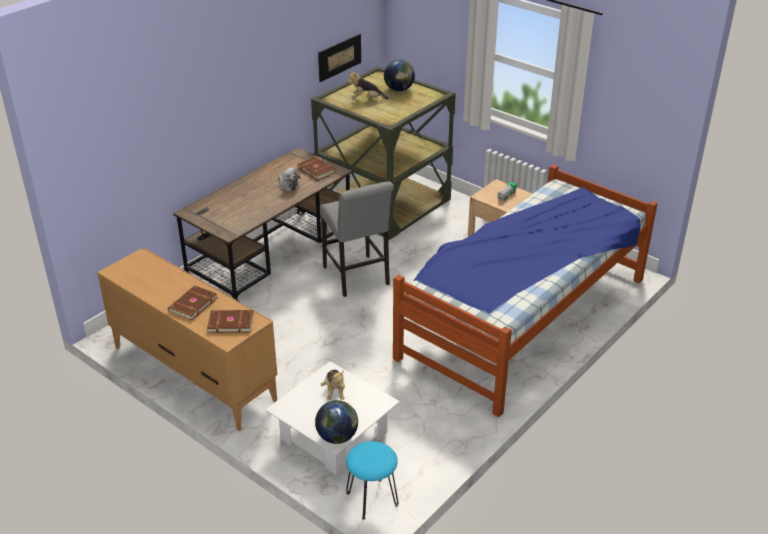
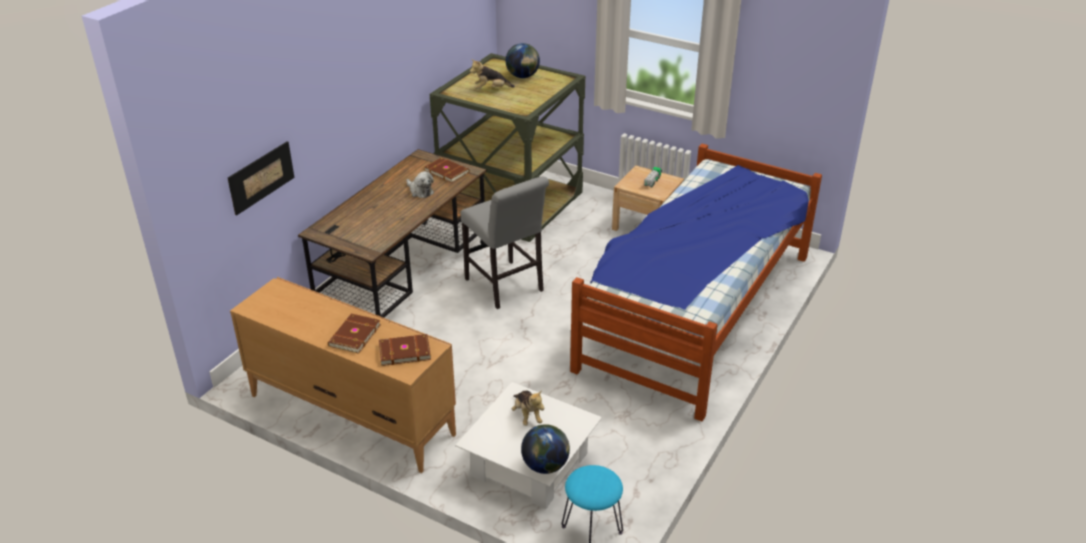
camera: 10 degrees left, 0 degrees up
picture [318,34,361,82] -> picture moved to [228,141,294,215]

